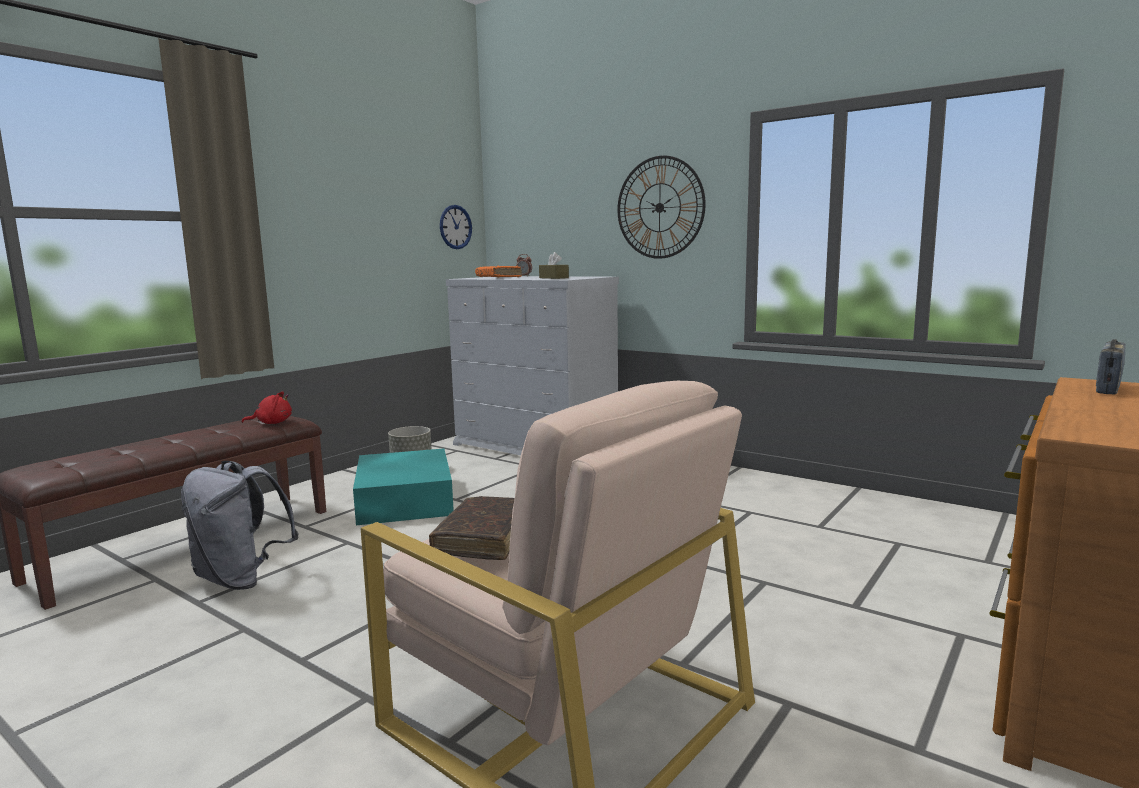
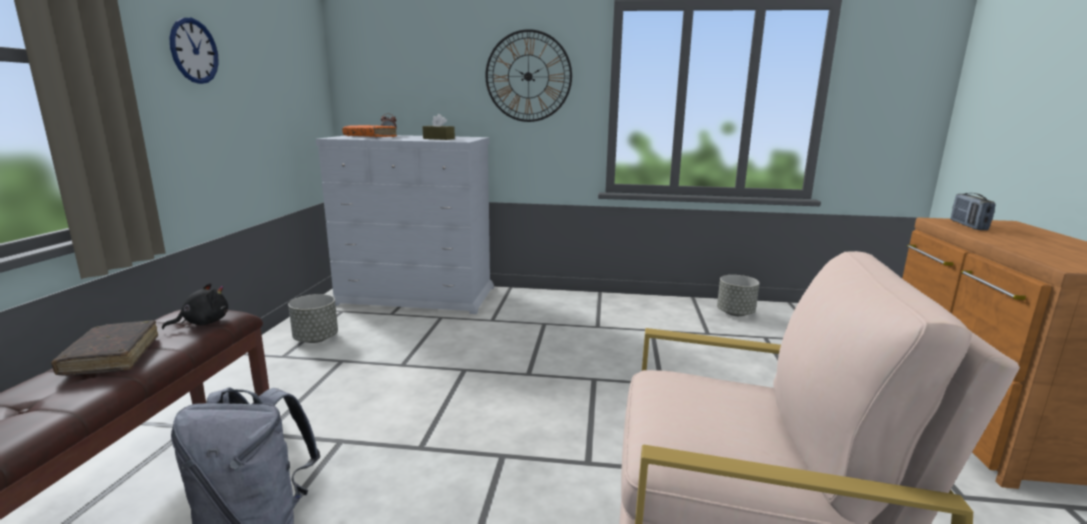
camera: 30 degrees left, 5 degrees up
red plush toy [241,391,292,424] -> black plush toy [162,283,228,329]
turquoise storage box [353,448,454,525] -> none
brown book [429,496,515,560] -> brown book moved to [51,320,158,375]
wall clock [440,205,472,249] -> wall clock moved to [169,18,219,84]
none -> grey planter [717,275,759,316]

